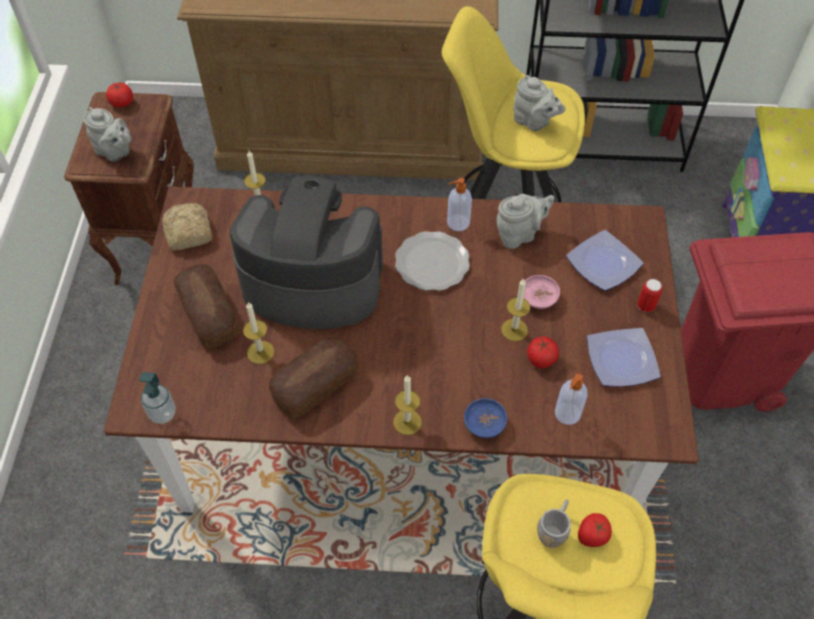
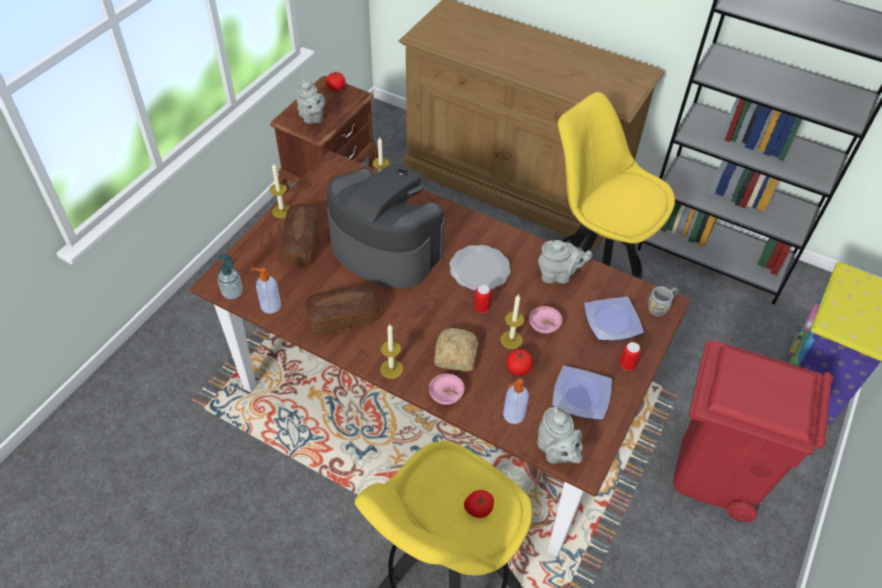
camera: 25 degrees right, 5 degrees down
bread [162,203,213,250] -> bread moved to [434,328,478,371]
candle [243,302,274,364] -> candle moved to [269,163,290,218]
soap dispenser [447,178,472,231] -> soap dispenser moved to [251,268,281,314]
blue bowl [464,398,507,438] -> pink bowl [429,373,464,405]
grey teapot [513,75,566,131] -> grey teapot moved to [537,407,583,464]
grey mug [537,499,571,548] -> grey mug moved to [648,286,678,317]
none -> can [474,285,492,313]

